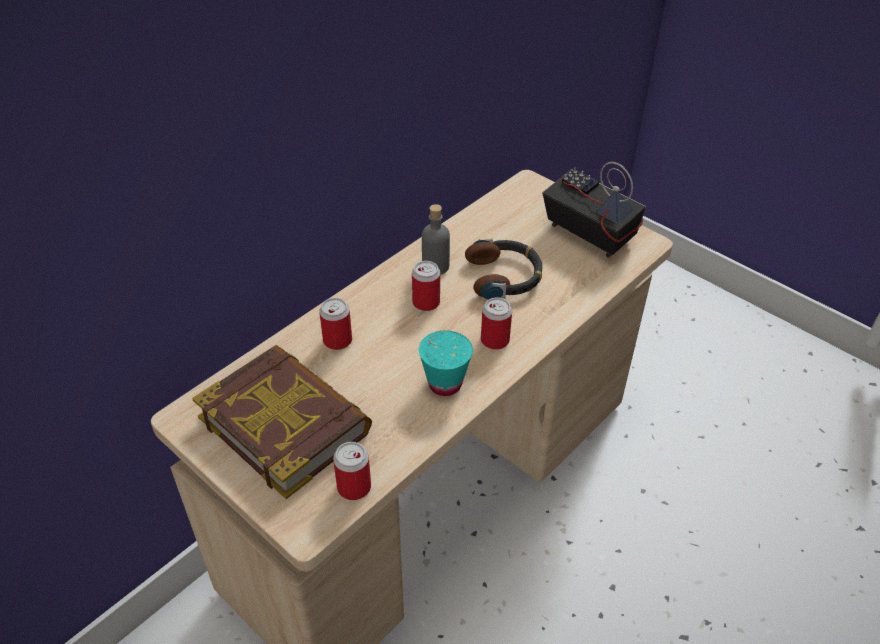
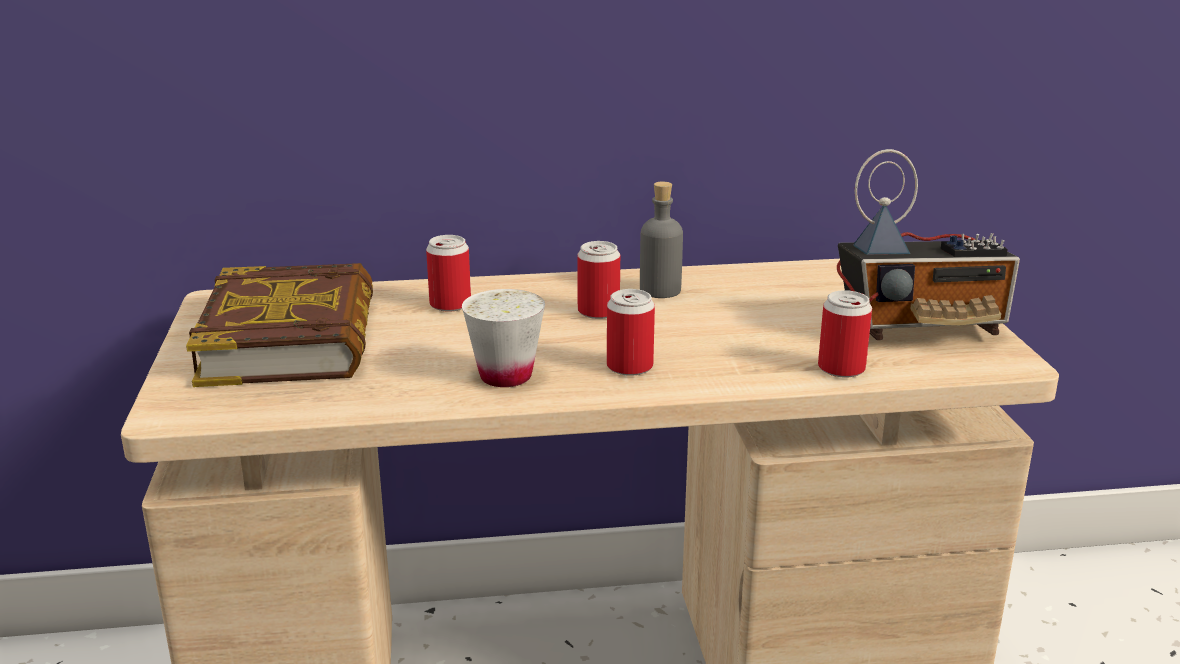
camera: 40 degrees right, 20 degrees down
can [333,442,371,500] -> can moved to [818,290,872,378]
turquoise cup [419,330,473,396] -> white cup [462,289,545,387]
headphones [465,239,542,300] -> none
radio [542,162,646,258] -> radio turned 90 degrees clockwise [837,149,1020,340]

